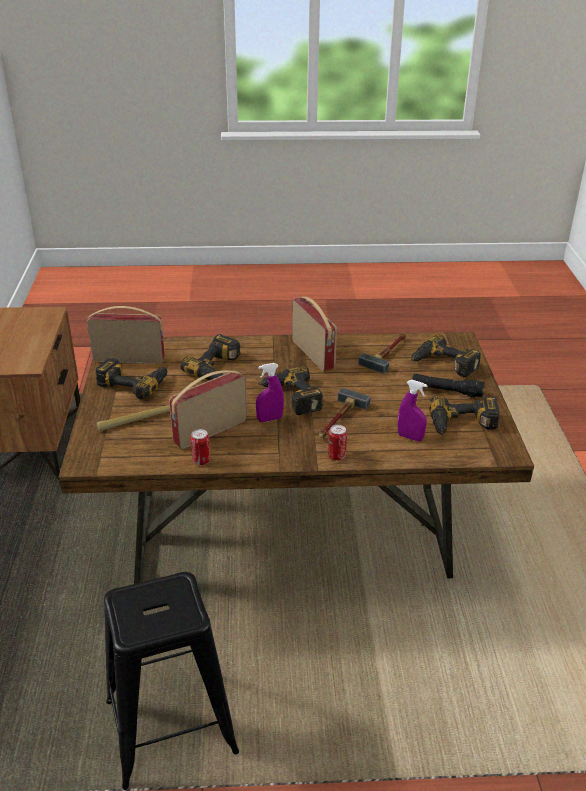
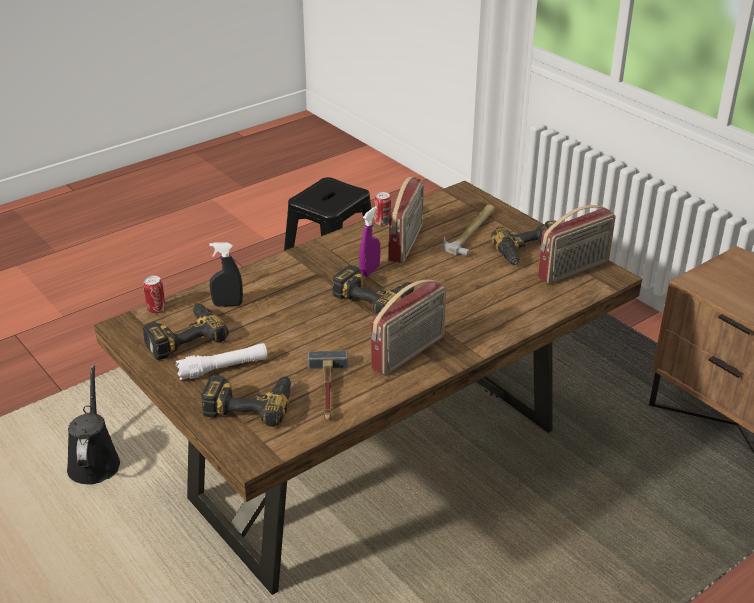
camera: 145 degrees right, 0 degrees up
power drill [181,334,240,380] -> none
radio [292,296,337,371] -> radio turned 75 degrees counterclockwise [371,280,446,375]
hammer [319,388,371,438] -> none
can [328,425,347,460] -> can moved to [143,276,165,314]
purple spray bottle [398,380,428,441] -> black spray bottle [209,242,243,307]
black flashlight [412,373,485,397] -> white flashlight [176,343,267,380]
none -> black watering can [67,365,120,485]

